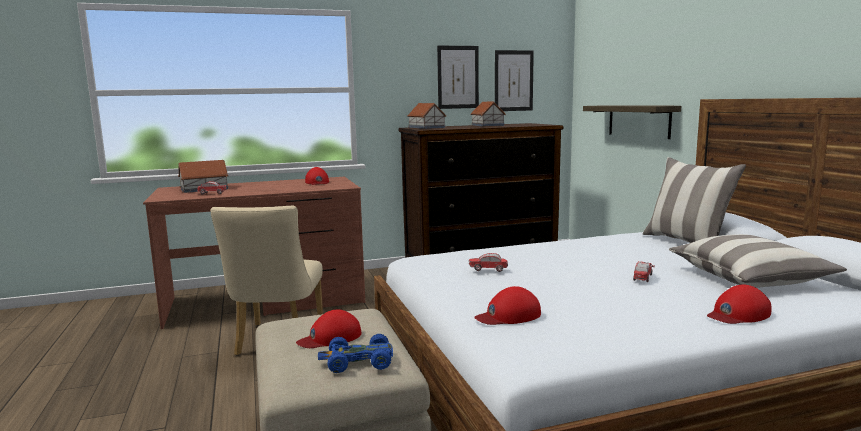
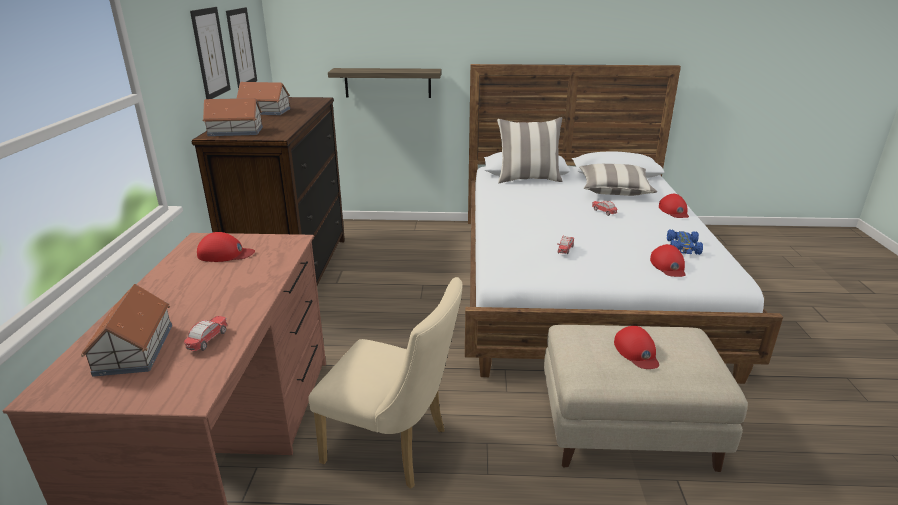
camera: 70 degrees left, 15 degrees up
blue toy car [318,334,393,373] -> blue toy car moved to [667,229,703,255]

